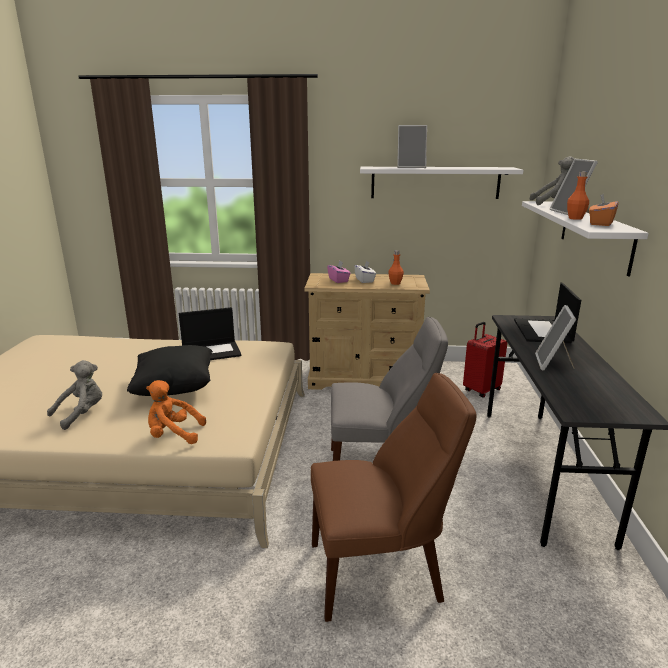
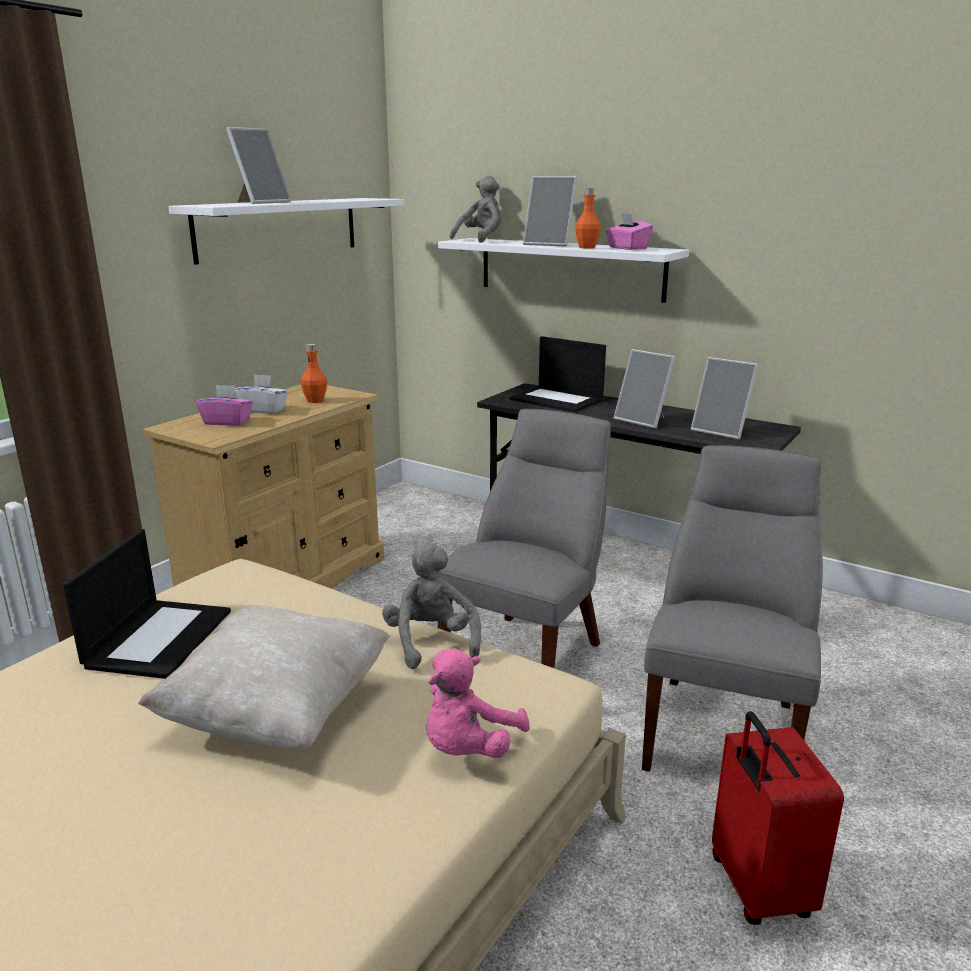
camera: 60 degrees left, 0 degrees up
grey plush toy [47,360,102,430] -> grey plush toy moved to [382,542,481,669]
black pillow [127,345,213,396] -> beige pillow [138,605,390,749]
orange plush toy [146,380,206,444] -> pink plush toy [427,648,530,758]
brown chair [311,373,476,622] -> grey chair [642,445,823,772]
red suitcase [463,322,507,398] -> red suitcase moved to [712,711,844,925]
orange tissue box [589,194,618,226] -> pink tissue box [606,213,653,250]
none -> picture frame [691,357,758,440]

